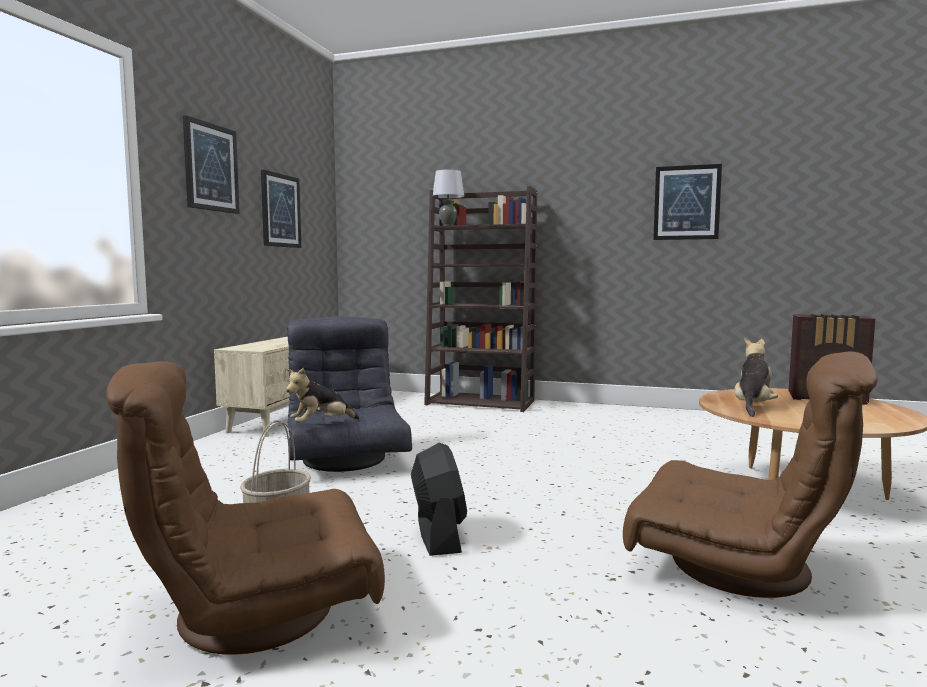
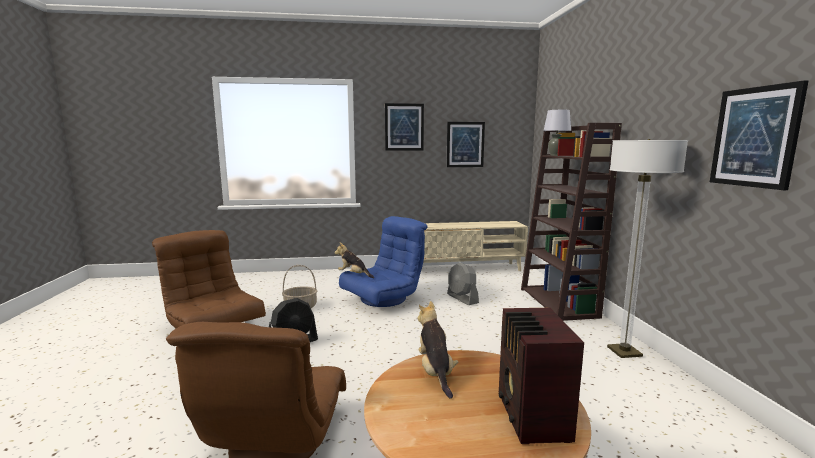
camera: 65 degrees right, 5 degrees up
grey armchair [286,316,412,472] -> blue armchair [339,216,428,307]
plush toy [735,337,778,417] -> plush toy turned 105 degrees counterclockwise [418,301,458,399]
none -> grey fan [447,262,479,305]
none -> floor lamp [607,139,688,358]

